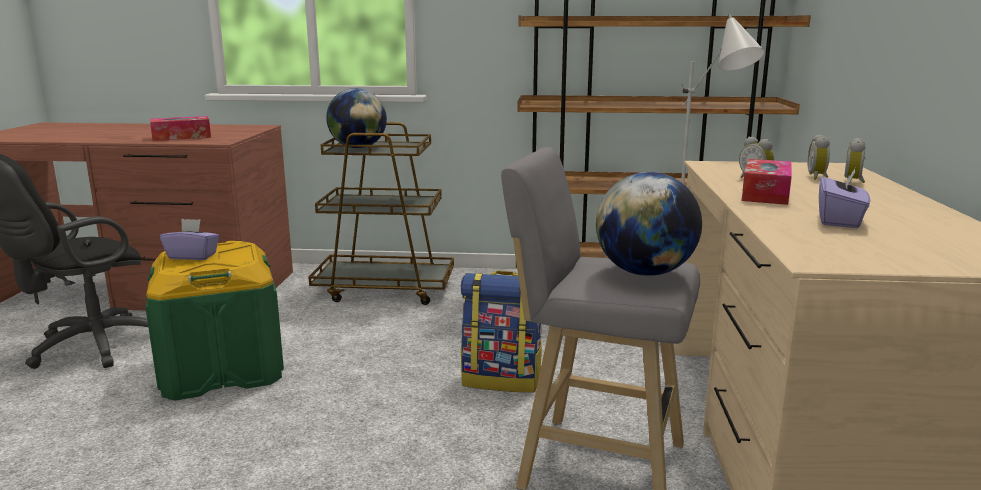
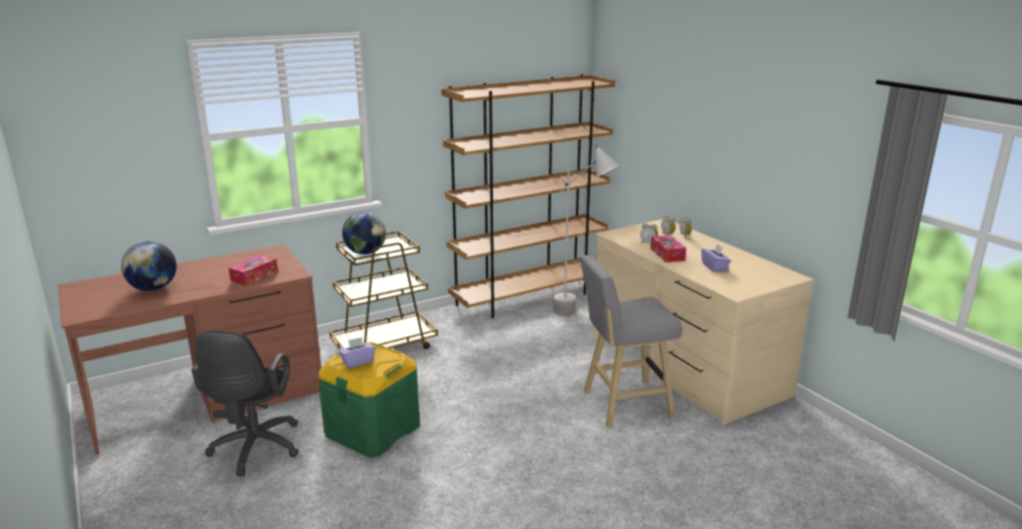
camera: 35 degrees left, 5 degrees up
backpack [461,271,542,392] -> none
globe [596,172,702,276] -> globe moved to [121,241,177,291]

